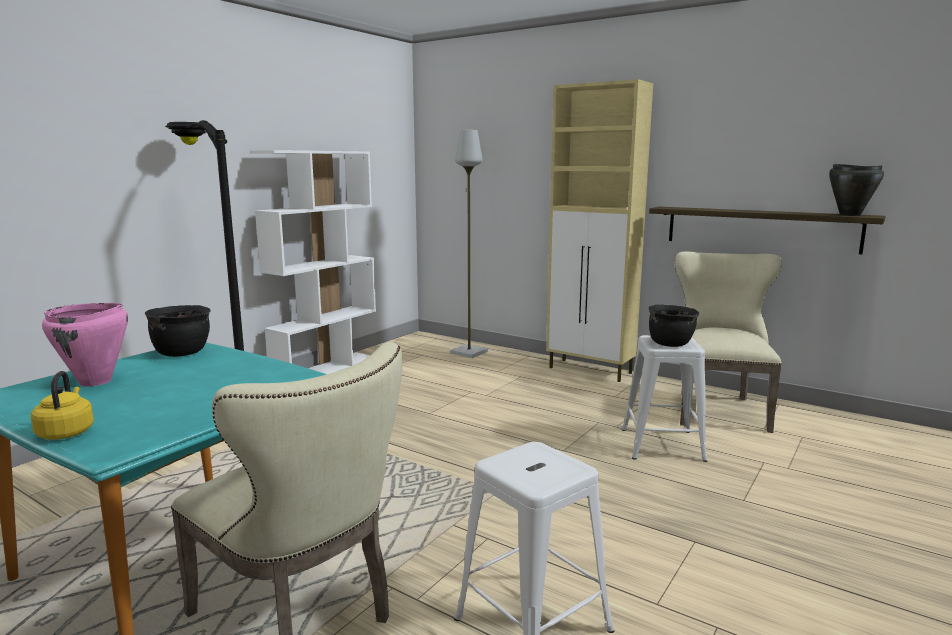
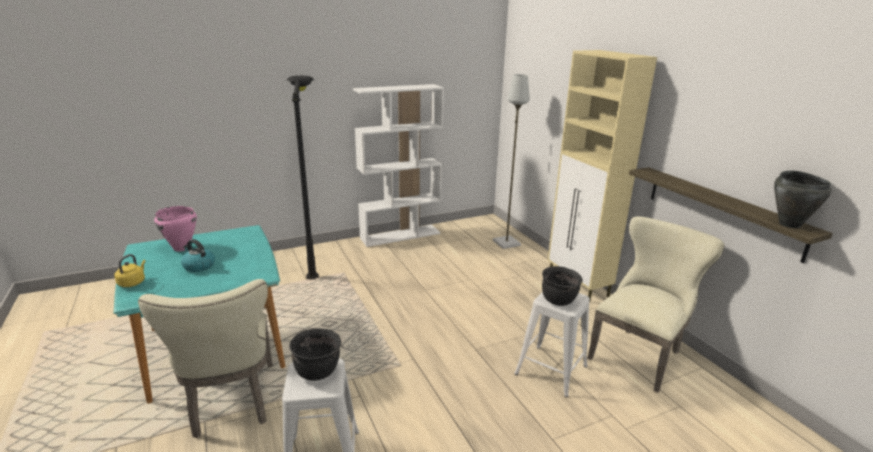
camera: 30 degrees right, 10 degrees up
black cooking pot [145,305,211,357] -> black cooking pot moved to [289,328,341,381]
none -> kettle [181,239,215,272]

